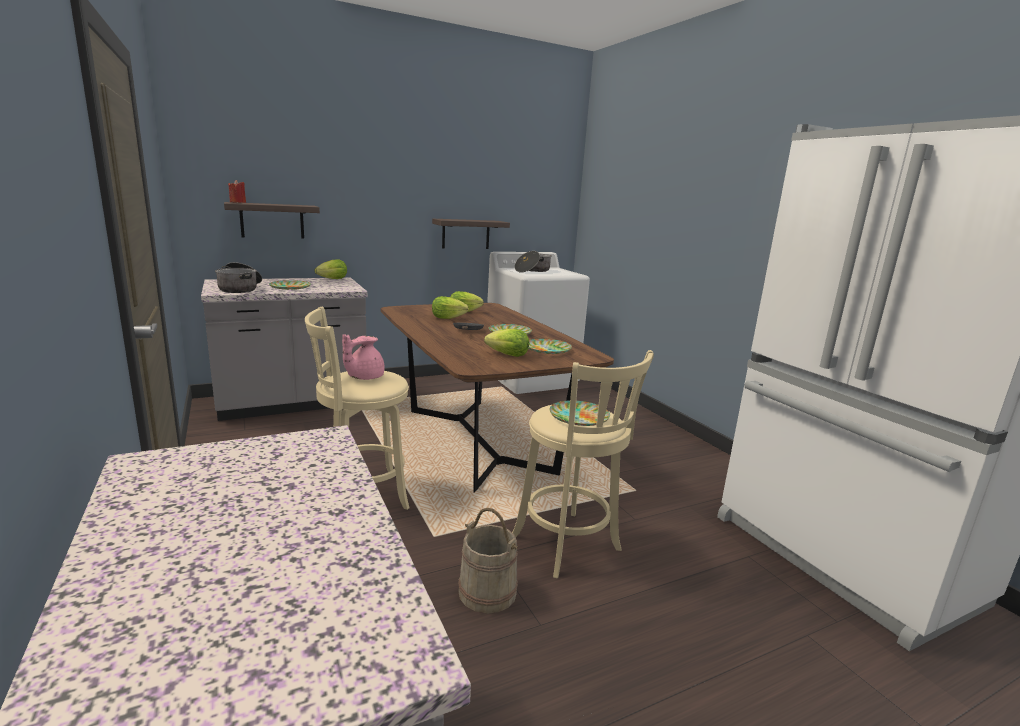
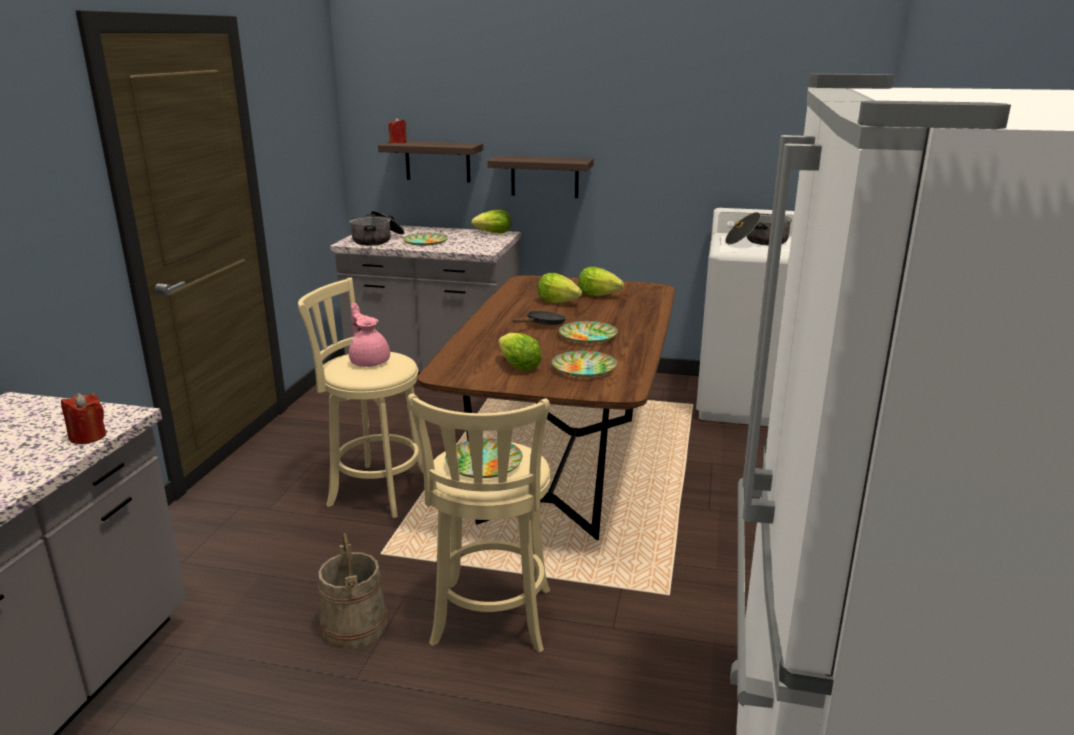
camera: 40 degrees right, 5 degrees up
pink teapot [342,334,385,380] -> pink teapot turned 75 degrees clockwise [349,303,390,367]
shelf [432,219,510,249] -> shelf moved to [487,156,594,198]
none -> red candle [61,393,106,444]

